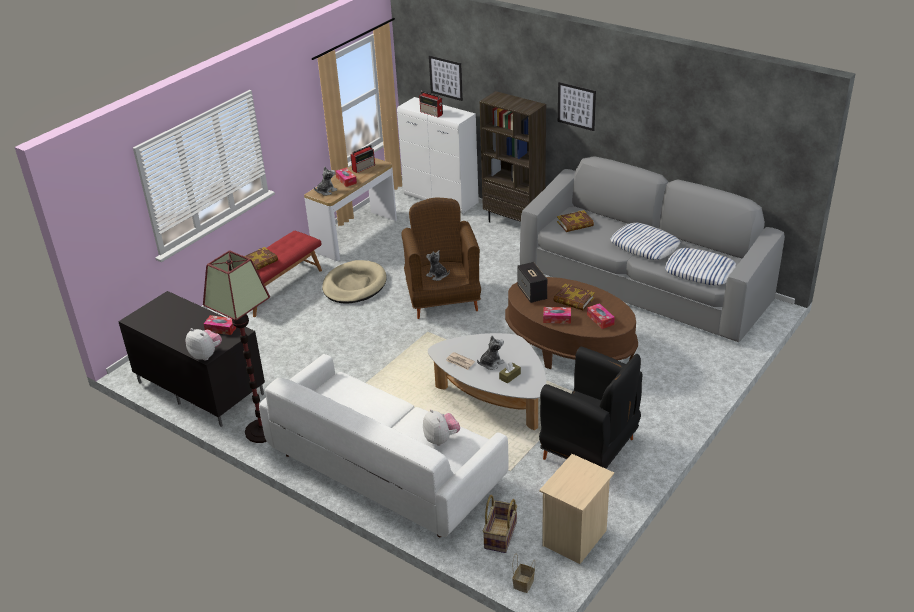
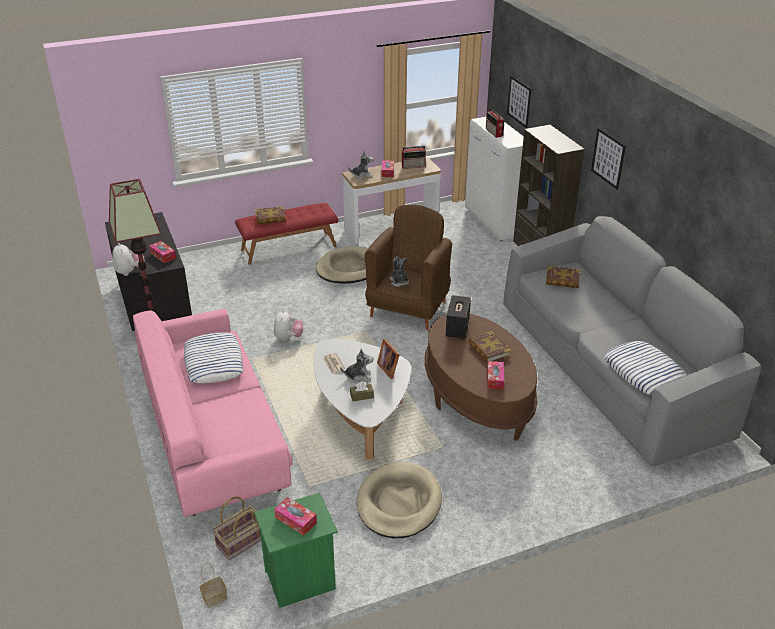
camera: 30 degrees right, 0 degrees up
white sofa [259,354,509,538] -> pink sofa [133,309,293,517]
plush toy [423,409,460,446] -> plush toy moved to [274,310,303,341]
black armchair [539,347,643,469] -> beige dog bed [357,462,442,538]
beige nightstand [539,454,614,564] -> green nightstand [254,493,338,608]
tissue box [543,307,571,324] -> tissue box moved to [274,497,317,535]
pillow [610,223,680,260] -> pillow moved to [184,332,243,383]
none -> picture frame [377,339,400,379]

